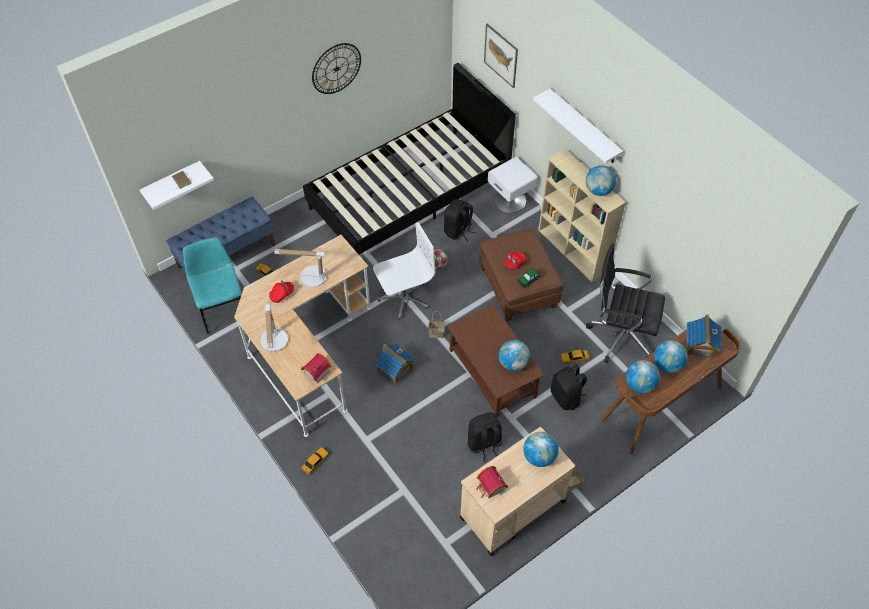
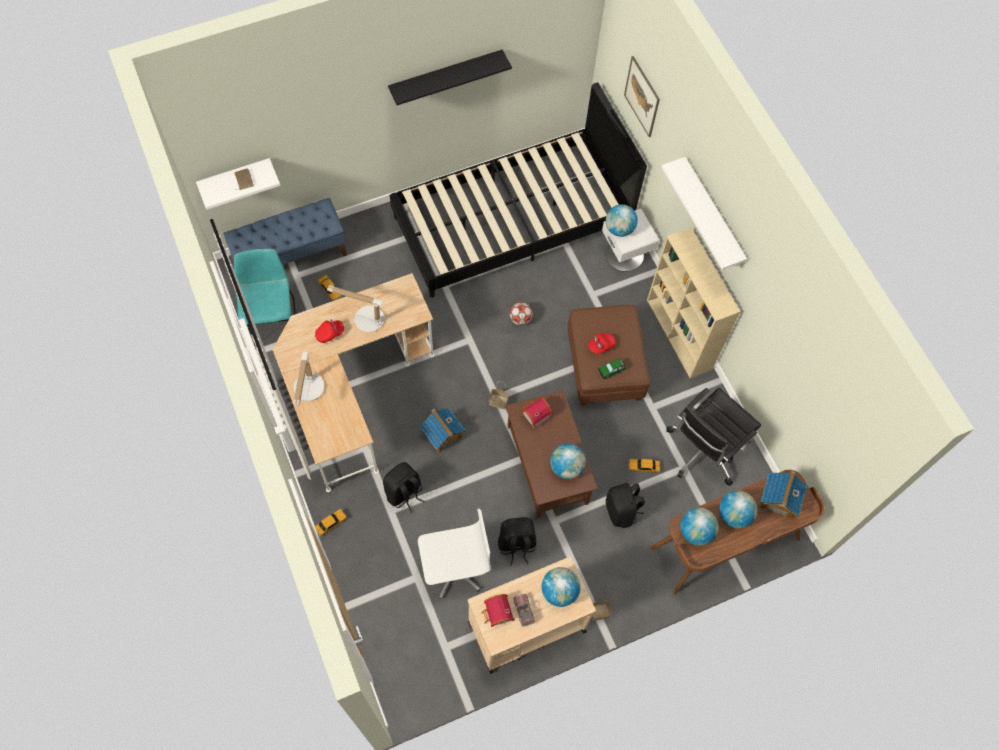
camera: 10 degrees right, 10 degrees up
toy house [301,353,331,383] -> toy house moved to [521,397,552,428]
wall clock [312,43,361,94] -> black shelf [388,50,512,105]
white office chair [373,222,435,320] -> white office chair moved to [418,508,491,599]
black backpack [444,199,476,241] -> black backpack moved to [383,462,425,513]
globe [586,165,616,196] -> globe moved to [606,204,638,237]
black office chair [586,243,665,363] -> black office chair turned 75 degrees counterclockwise [666,388,761,486]
none -> toy truck [513,594,535,627]

